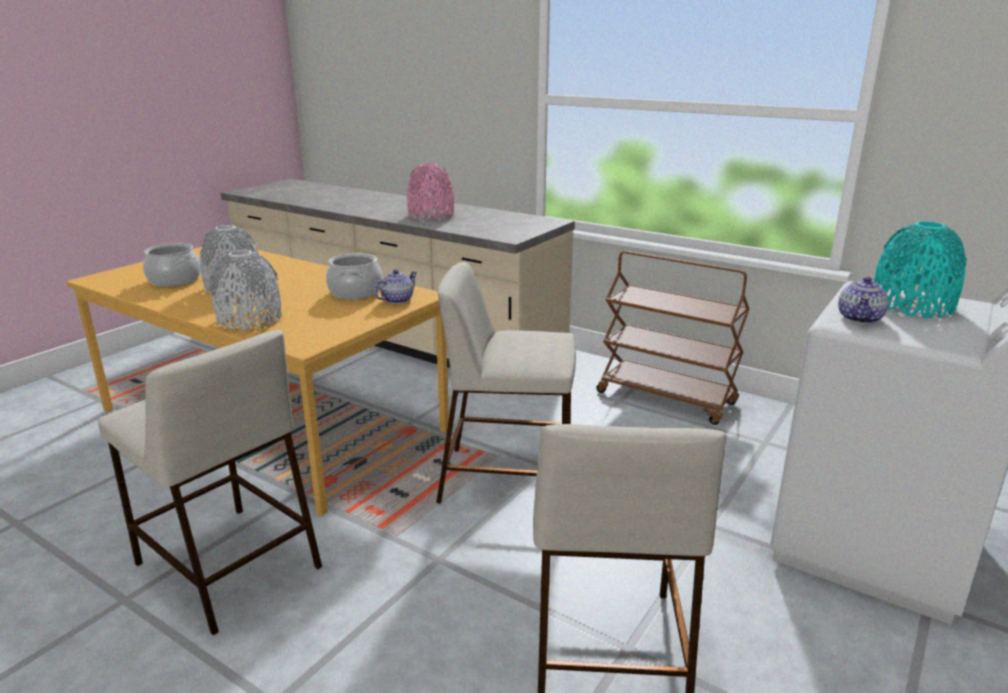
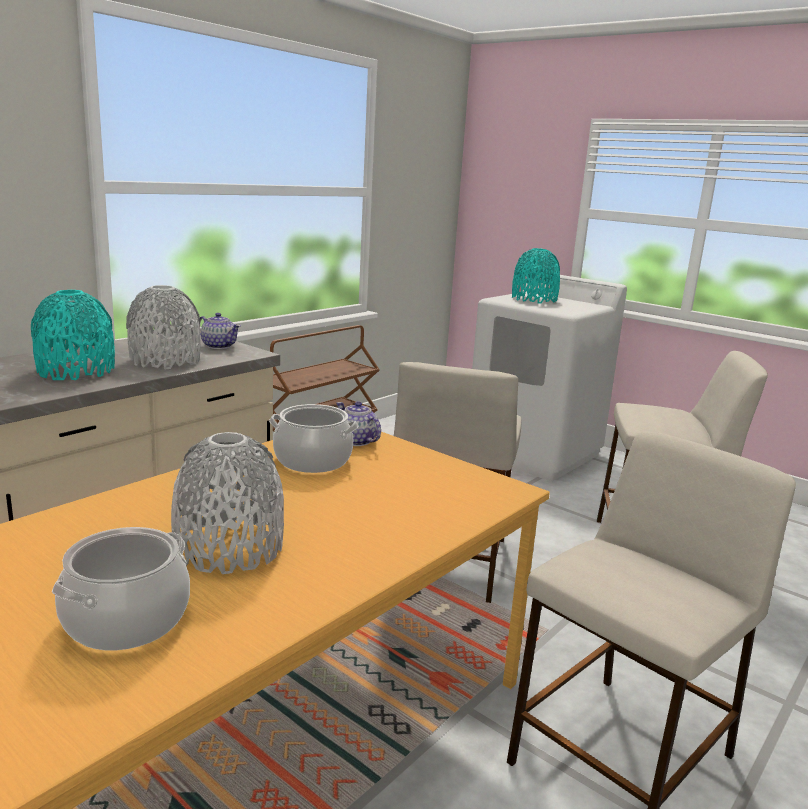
camera: 85 degrees left, 5 degrees down
grey vase [210,250,282,330] -> grey vase moved to [126,285,201,370]
pink vase [407,163,454,220] -> turquoise vase [31,290,115,380]
teapot [838,277,889,324] -> teapot moved to [199,313,241,349]

